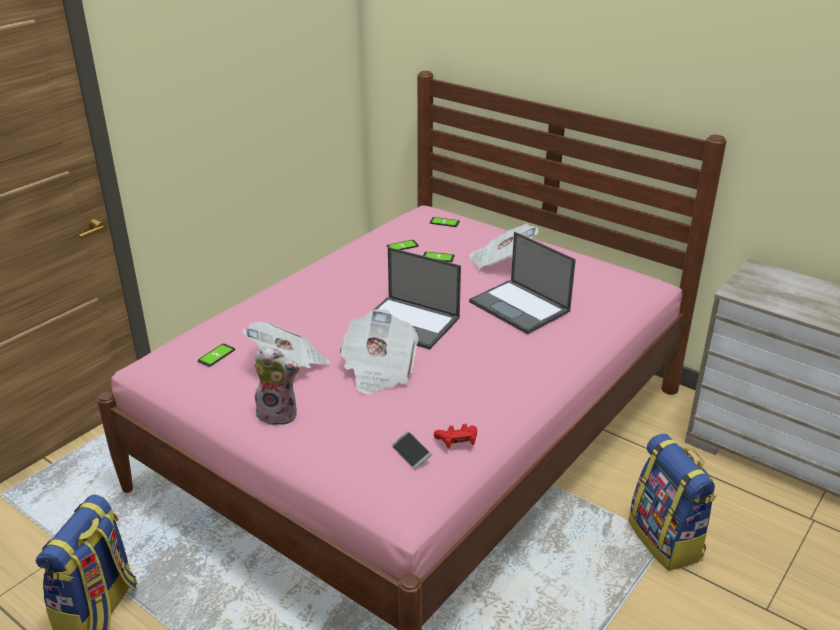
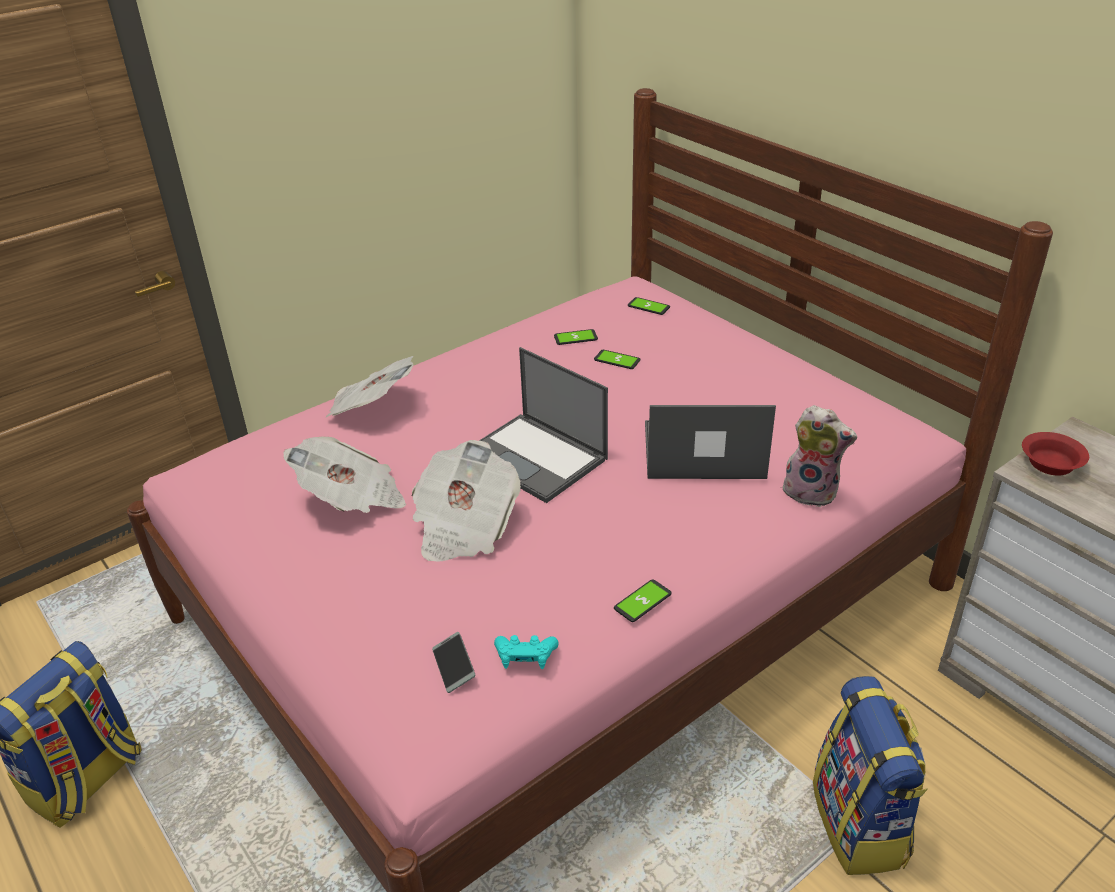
camera: 15 degrees right, 5 degrees up
phone [197,344,235,367] -> phone moved to [614,579,672,622]
plush toy [254,346,299,426] -> plush toy moved to [783,405,857,507]
red game controller [434,424,477,449] -> turquoise game controller [494,635,559,669]
newspaper [469,224,539,269] -> newspaper moved to [326,356,413,417]
laptop [469,232,576,334] -> laptop turned 120 degrees clockwise [645,405,776,479]
none -> red bowl [1022,432,1089,476]

